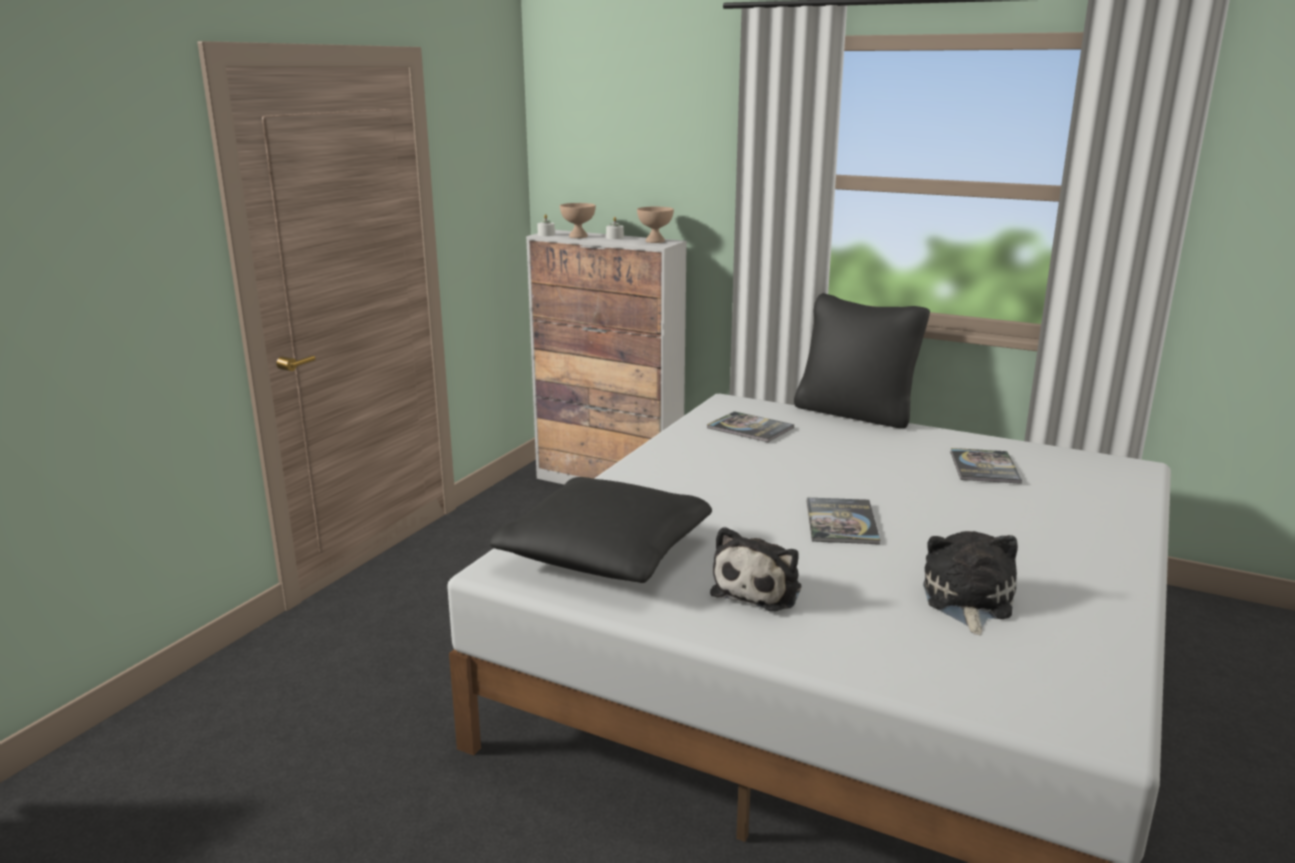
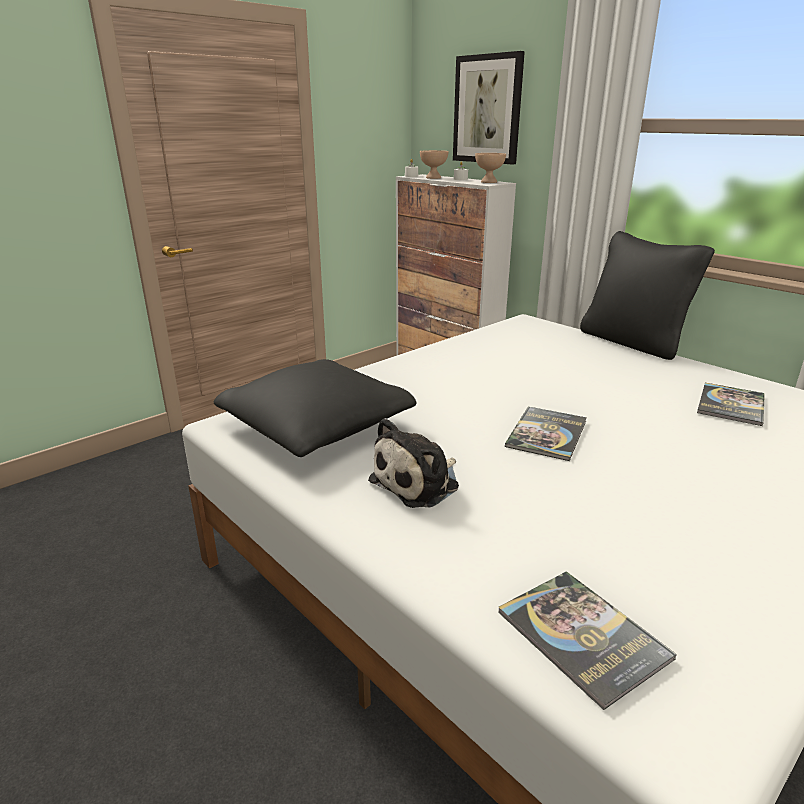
camera: 20 degrees right, 5 degrees up
book [707,411,794,442] -> book moved to [498,571,677,710]
plush toy [923,531,1018,635] -> none
none -> picture [453,51,525,165]

